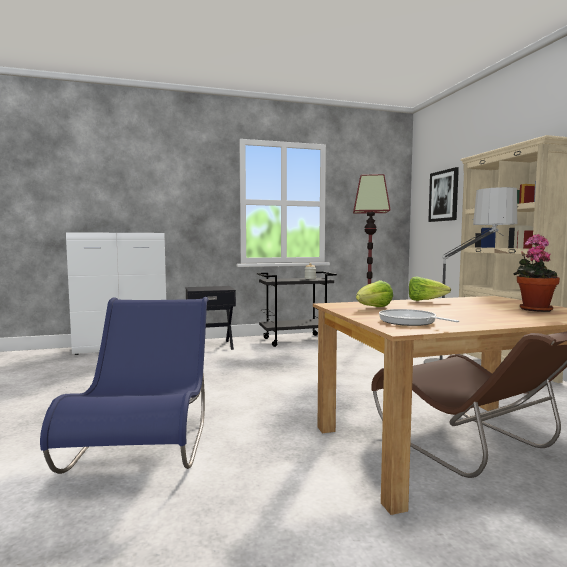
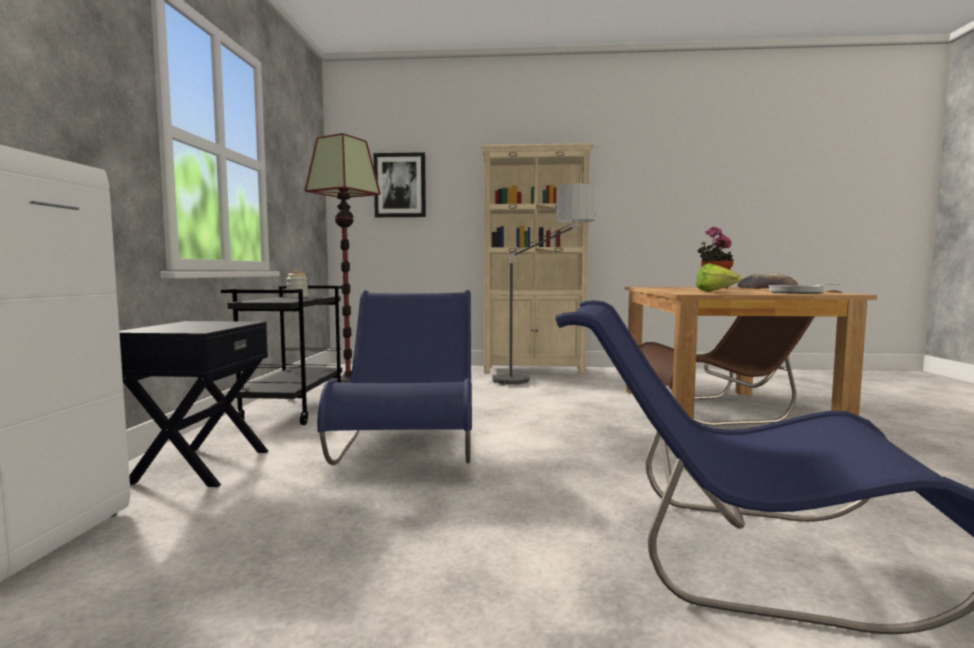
camera: 70 degrees left, 0 degrees up
lettuce [409,276,451,301] -> none
none -> blue chair [317,290,472,465]
none -> bread [737,273,798,289]

